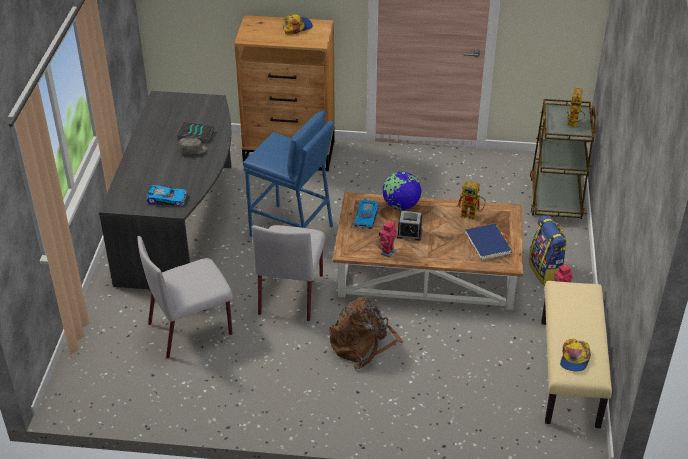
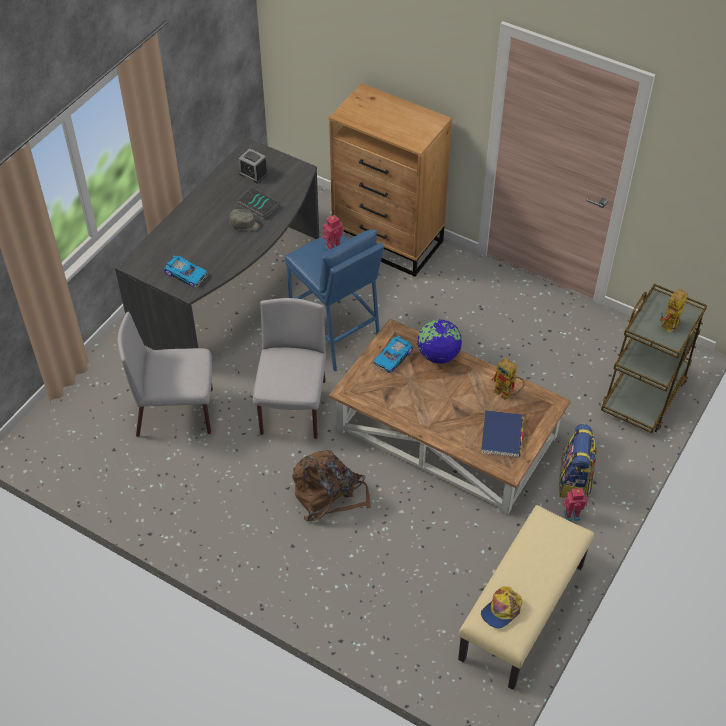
camera: 25 degrees right, 10 degrees up
grey chair [251,225,325,321] -> grey chair turned 150 degrees clockwise [253,298,326,439]
cap [281,14,312,34] -> none
toy robot [379,220,397,258] -> toy robot moved to [321,215,344,250]
alarm clock [397,211,422,241] -> alarm clock moved to [238,148,268,183]

